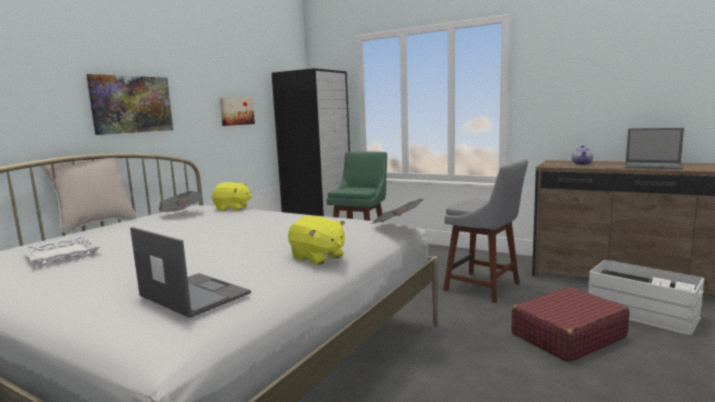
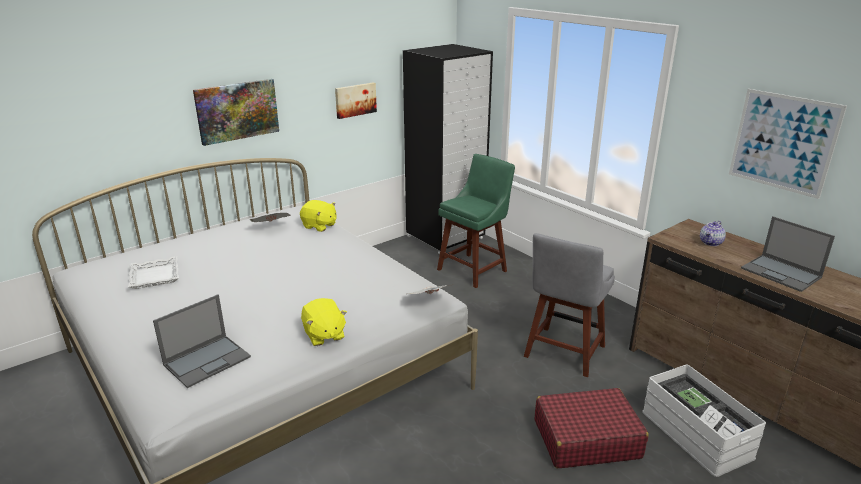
camera: 20 degrees right, 15 degrees up
beige pillow [41,158,136,233] -> none
laptop [130,227,251,318] -> laptop turned 75 degrees clockwise [153,295,251,388]
grey chair [443,159,528,303] -> grey chair turned 60 degrees clockwise [524,233,615,377]
none -> picture [729,89,847,199]

